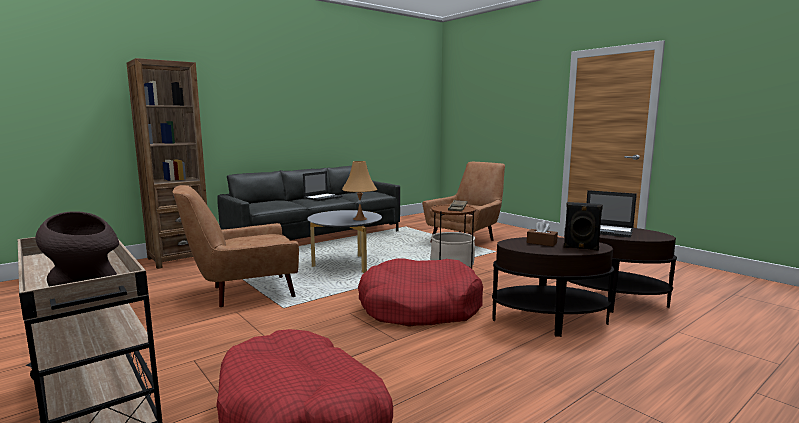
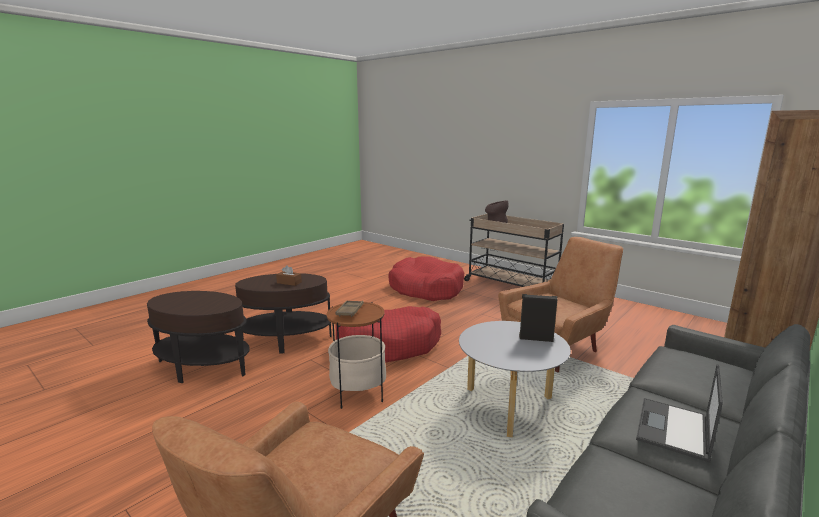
camera: 170 degrees right, 5 degrees up
orange table lamp [342,161,377,221] -> none
black speaker [564,202,603,251] -> black speaker moved to [519,294,557,342]
laptop [587,190,637,237] -> none

